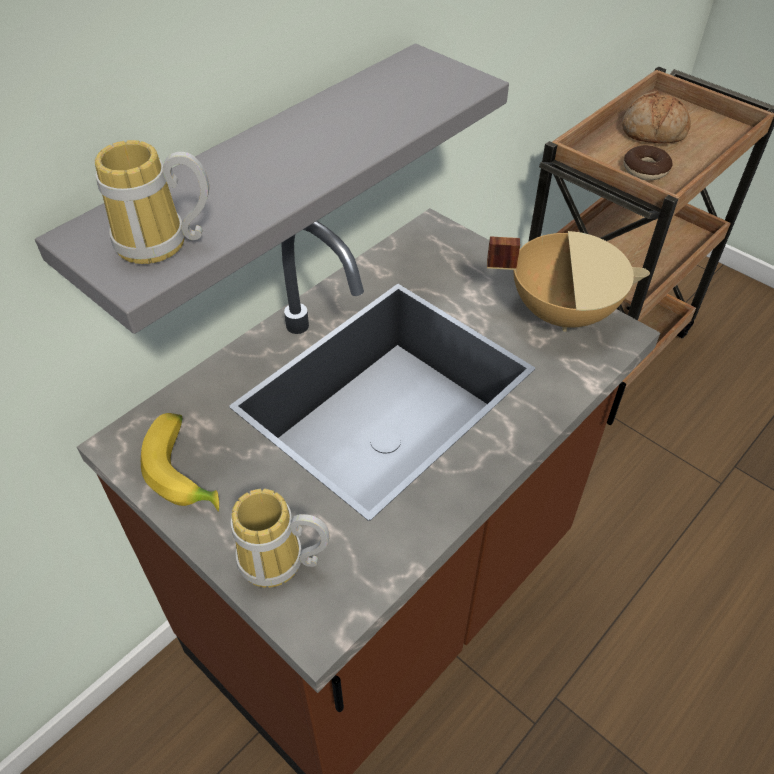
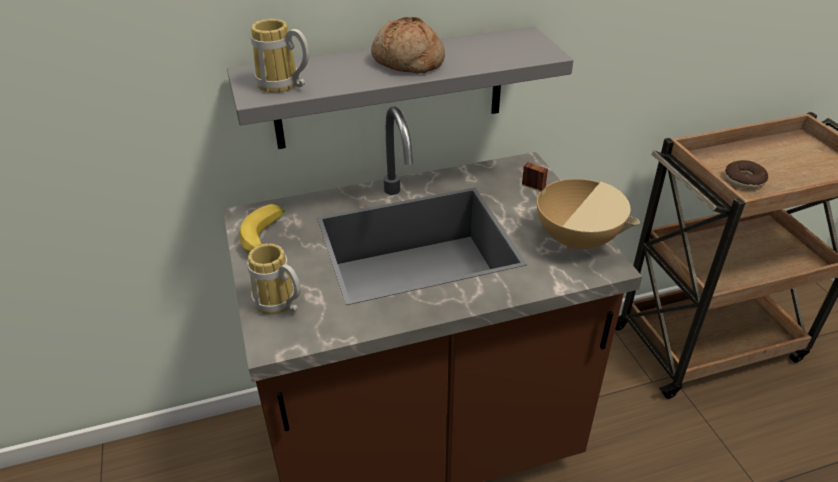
camera: 30 degrees right, 10 degrees down
bread [622,91,691,144] -> bread moved to [371,17,445,73]

